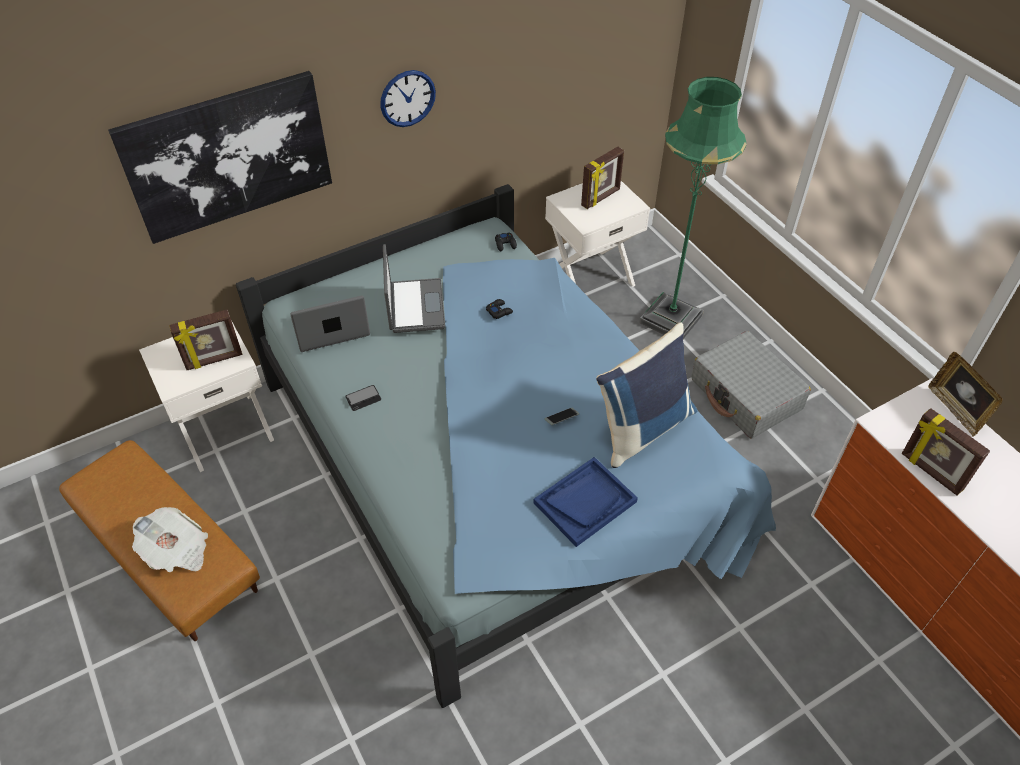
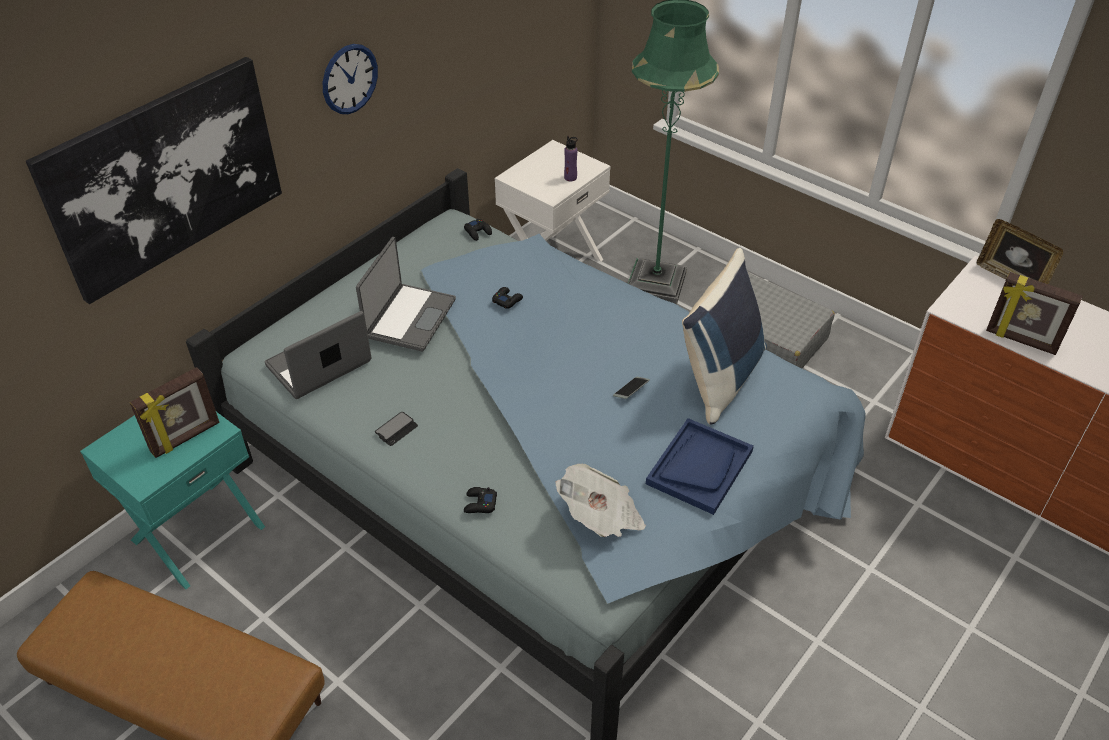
camera: 20 degrees left, 5 degrees down
newspaper [132,507,208,572] -> newspaper moved to [555,464,646,538]
white nightstand [139,320,274,472] -> turquoise nightstand [80,412,265,589]
laptop [383,244,445,333] -> laptop turned 45 degrees clockwise [356,237,456,351]
picture frame [581,147,624,209] -> none
none -> black game controller [464,487,497,513]
none -> purple bottle [564,136,578,181]

